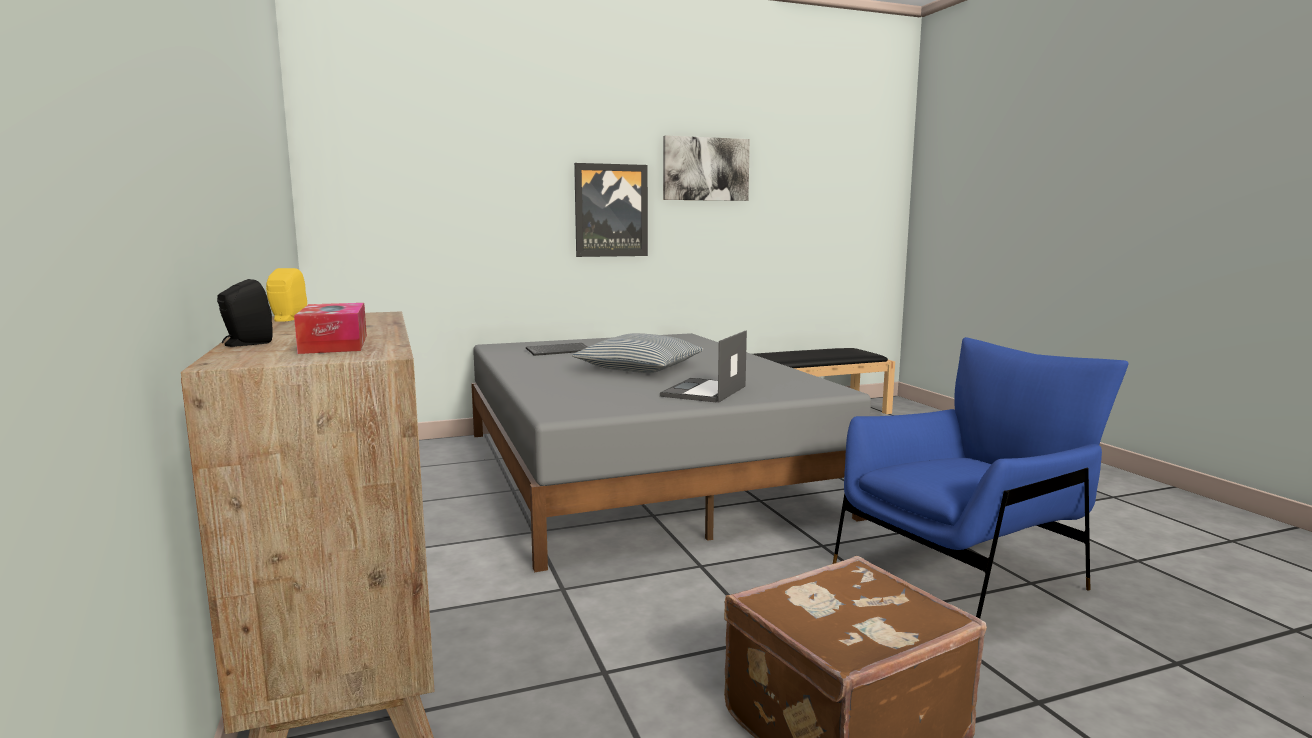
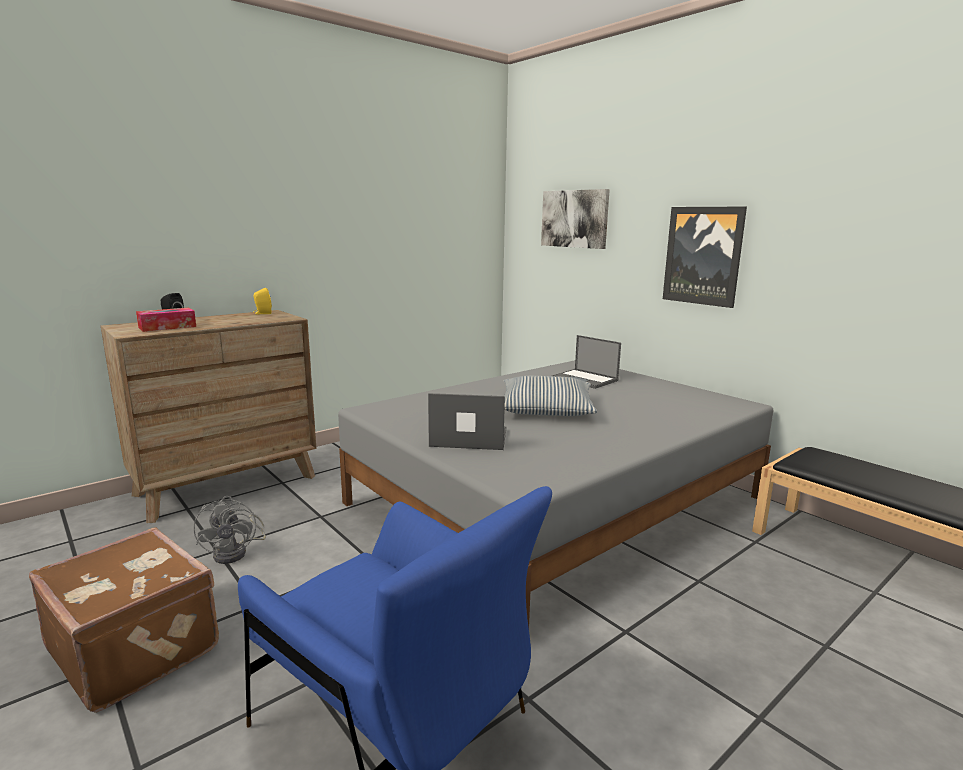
camera: 70 degrees right, 5 degrees up
keyboard [526,343,587,356] -> laptop [552,335,621,389]
picture [663,135,750,201] -> picture moved to [541,189,610,249]
none -> grey fan [193,496,266,564]

